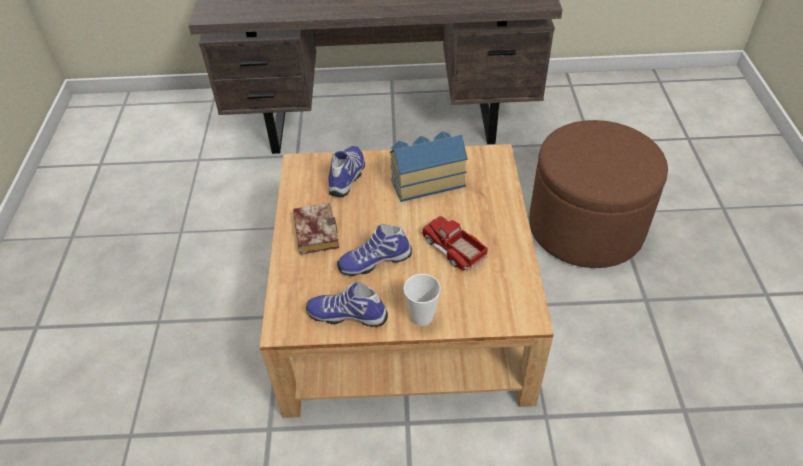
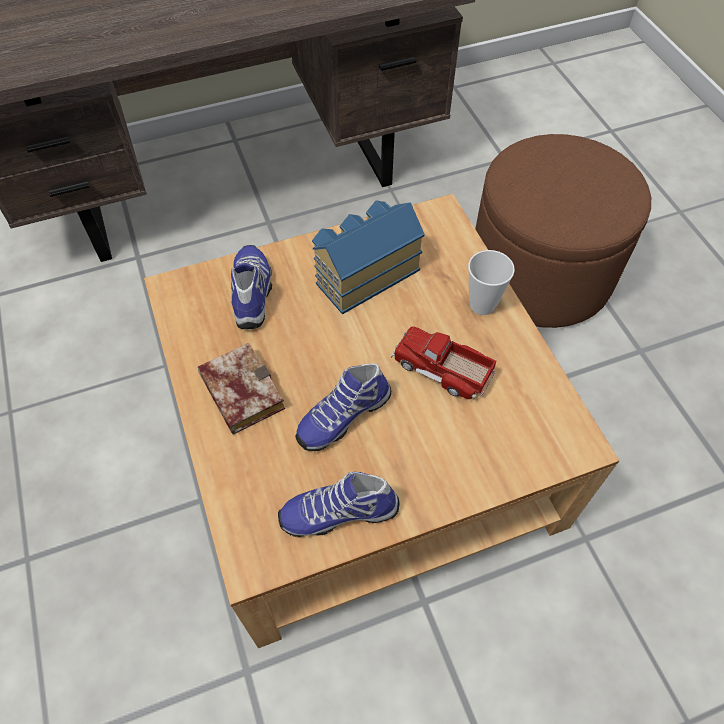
camera: 20 degrees left, 10 degrees up
cup [404,274,441,326] -> cup moved to [468,250,515,315]

